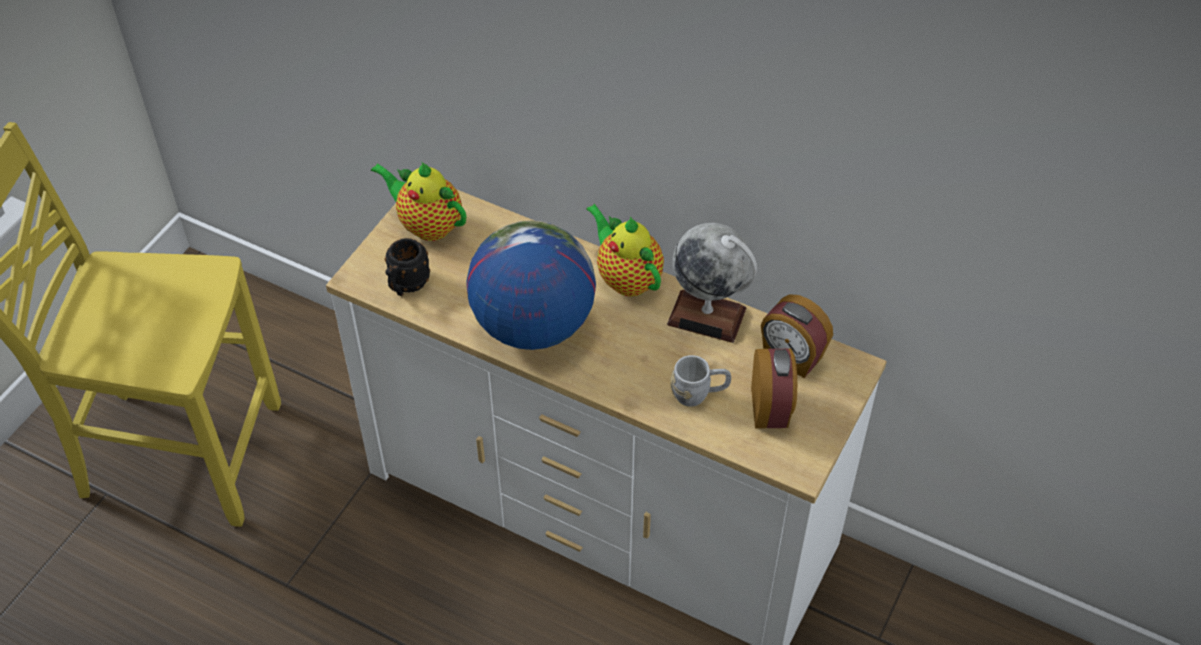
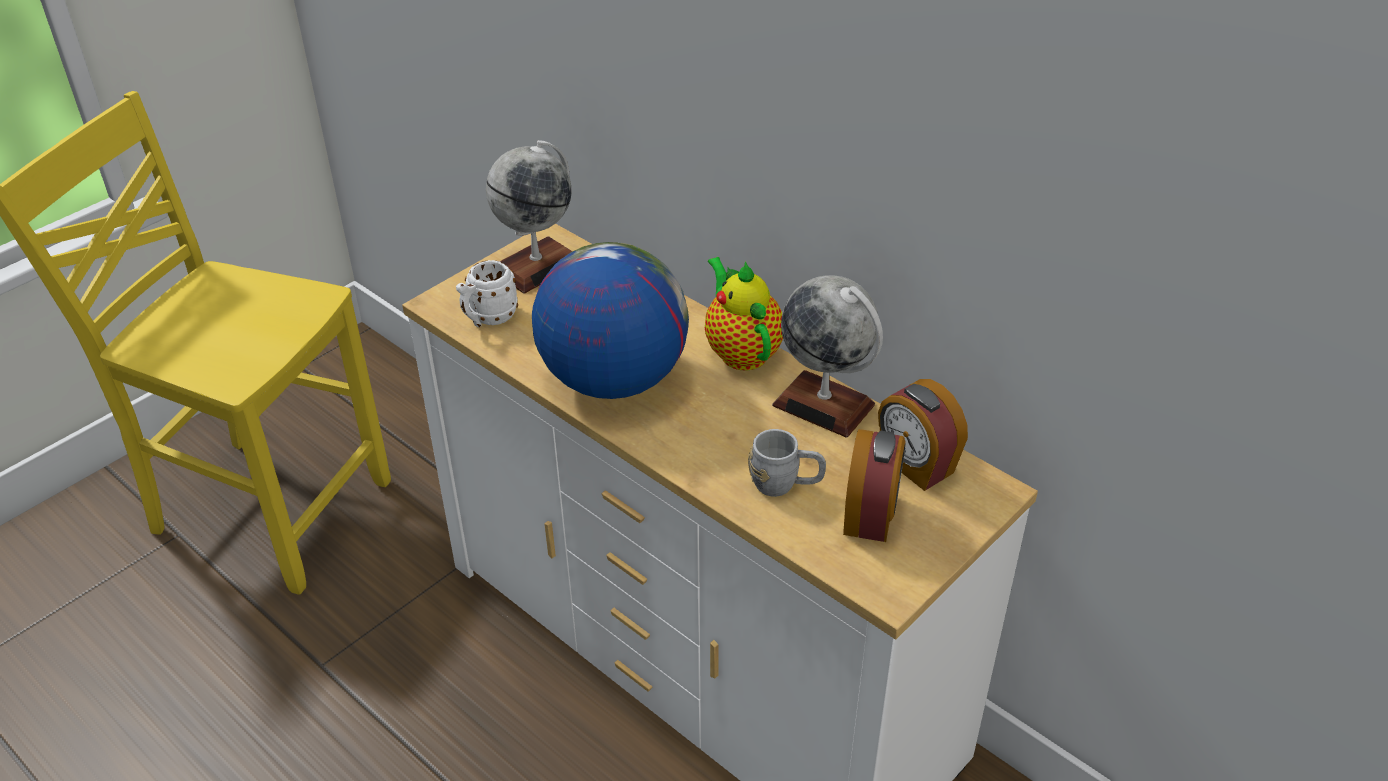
camera: 15 degrees right, 10 degrees down
teapot [371,161,466,241] -> globe [486,140,573,293]
black mug [384,238,430,296] -> white mug [456,260,518,327]

